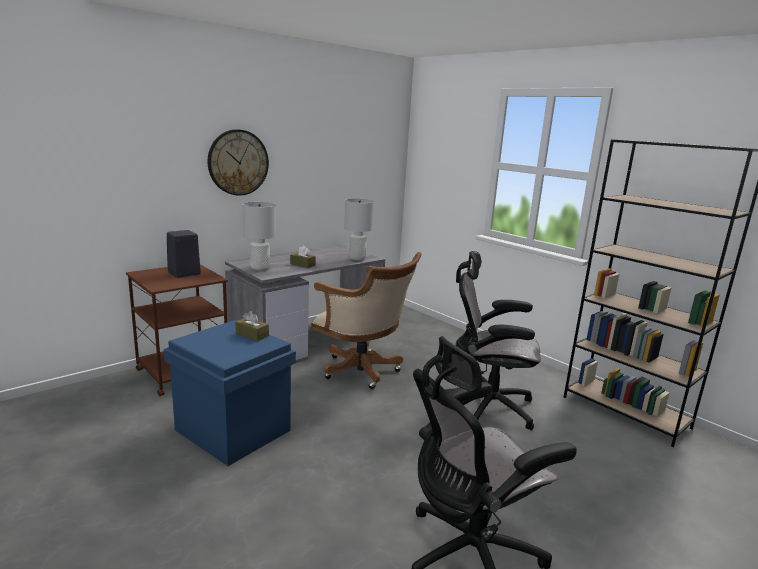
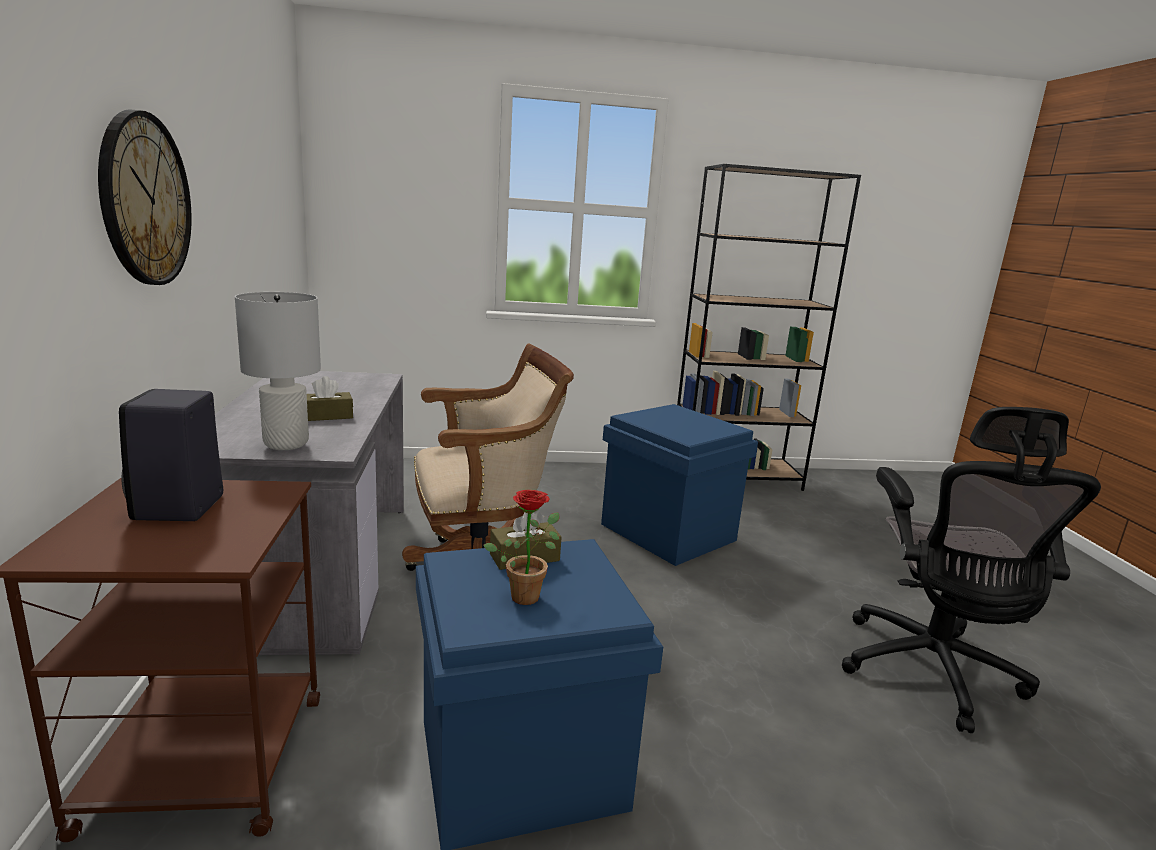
camera: 55 degrees left, 0 degrees up
grey table lamp [344,199,374,261] -> none
office chair [446,251,541,431] -> blue storage box [601,404,758,566]
none -> potted plant [483,490,560,605]

